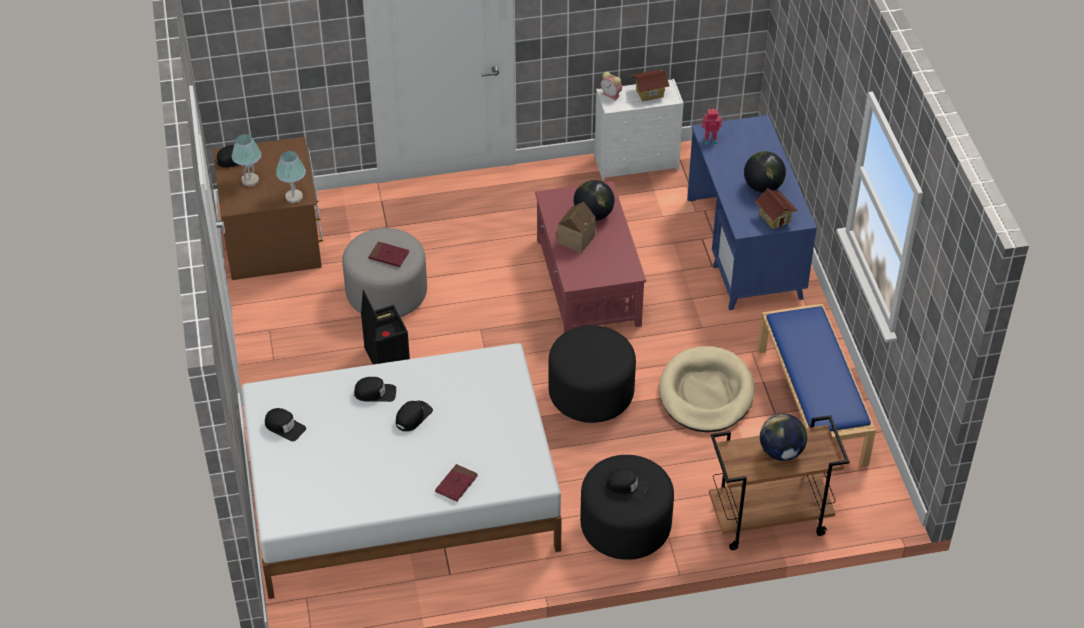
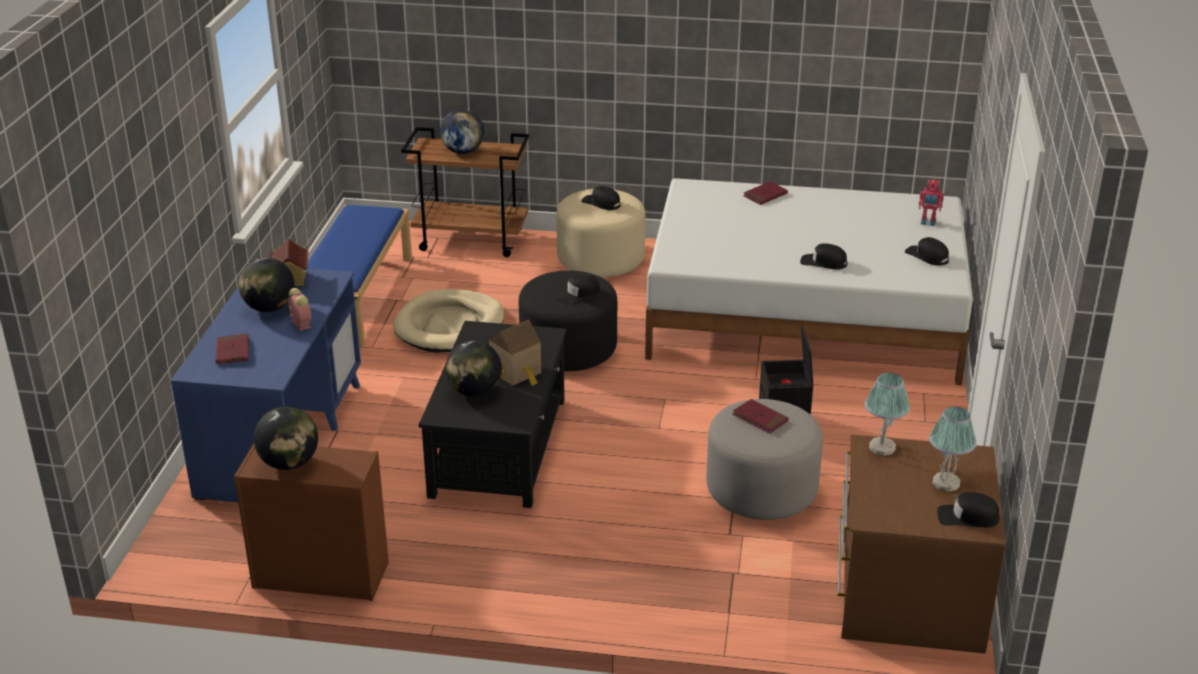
camera: 160 degrees left, 15 degrees down
black cap [396,401,433,431] -> black cap moved to [556,274,600,305]
red coffee table [535,181,646,333] -> black coffee table [419,321,566,508]
black ottoman [580,455,674,560] -> beige ottoman [556,189,645,277]
white dresser [594,79,684,181] -> brown dresser [234,444,389,601]
alarm clock [601,72,622,100] -> alarm clock moved to [288,288,311,331]
toy house [631,69,670,102] -> globe [254,407,318,470]
toy robot [701,109,722,144] -> toy robot moved to [919,180,944,226]
none -> red book [216,333,249,364]

